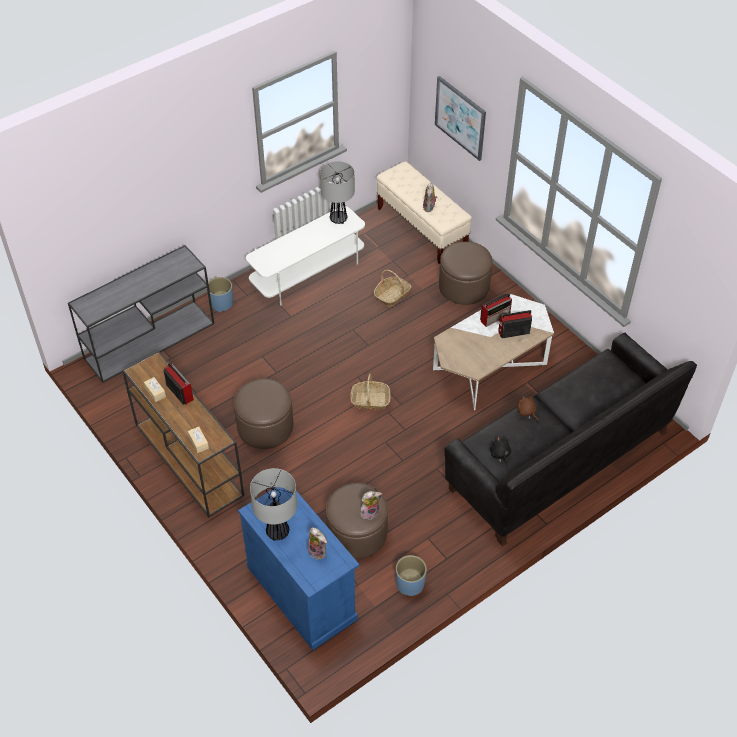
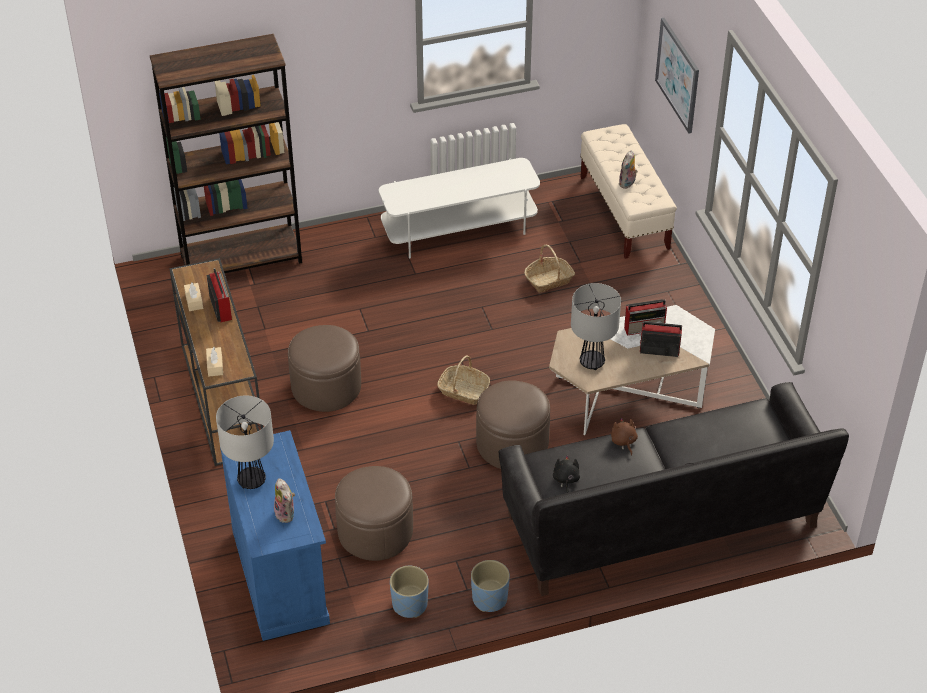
camera: 20 degrees right, 5 degrees down
grey console table [68,245,214,383] -> brown bookcase [150,34,302,273]
blue planter [207,277,233,312] -> blue planter moved to [471,560,510,612]
table lamp [320,161,355,224] -> table lamp moved to [571,283,621,370]
plush toy [360,491,382,520] -> none
brown ottoman [439,242,493,305] -> brown ottoman moved to [476,380,550,469]

